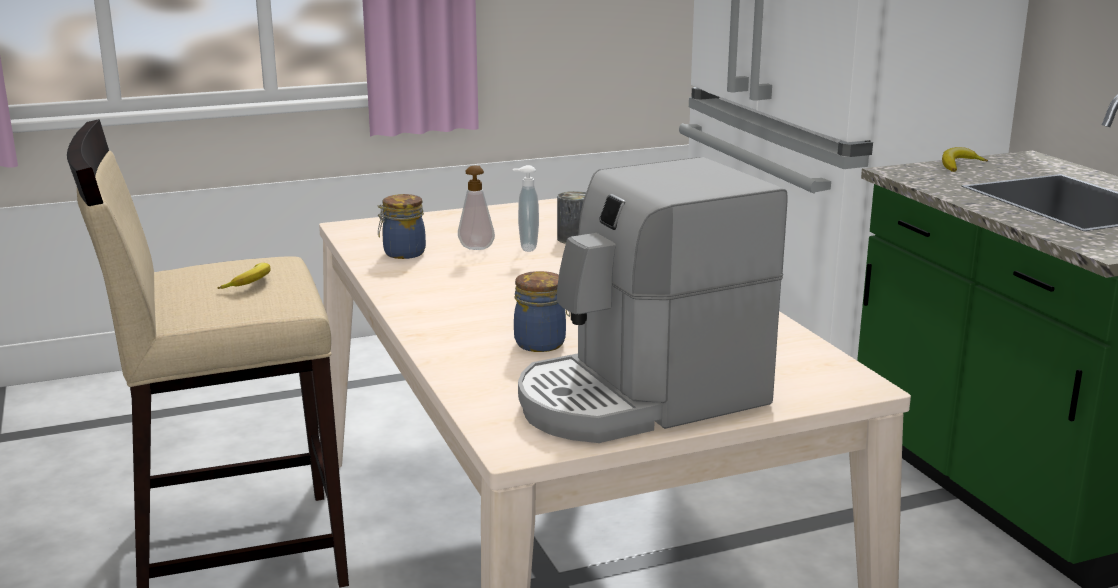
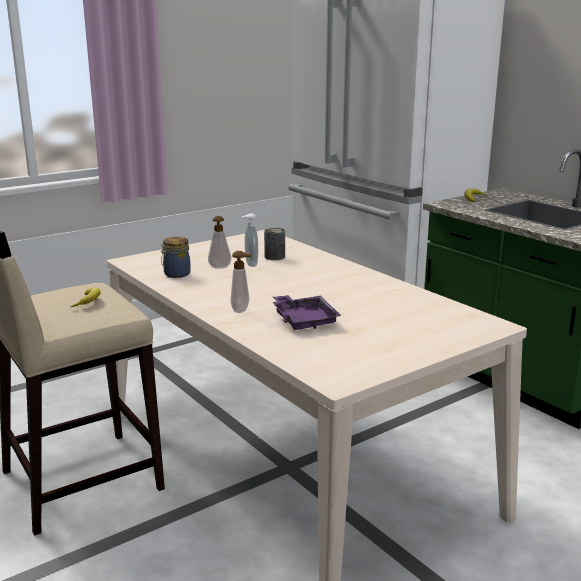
camera: 15 degrees left, 0 degrees up
jar [514,271,570,352] -> purple tray [273,295,341,330]
coffee machine [518,157,788,443] -> none
none -> soap dispenser [231,251,252,313]

